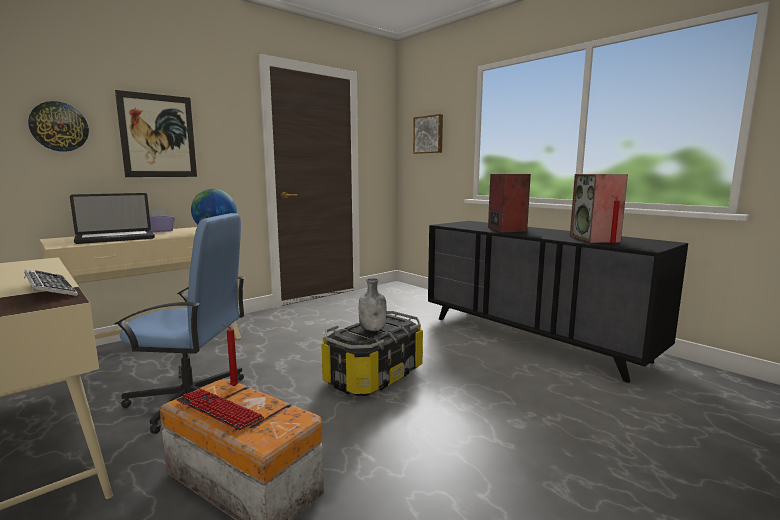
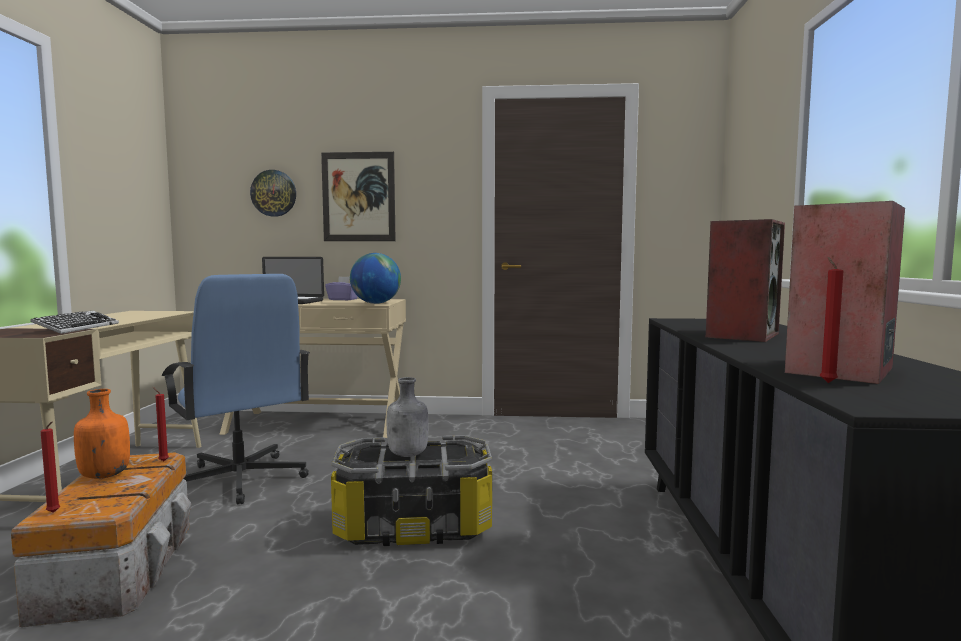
camera: 45 degrees right, 5 degrees down
keyboard [176,388,264,430] -> orange bottle [74,389,130,479]
picture [413,114,443,154] -> none
none -> red candle [41,422,60,513]

